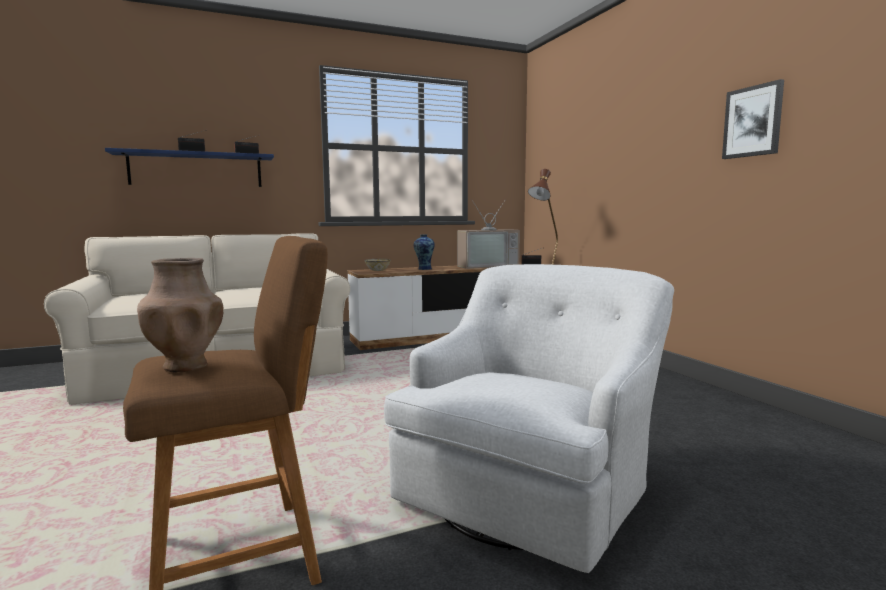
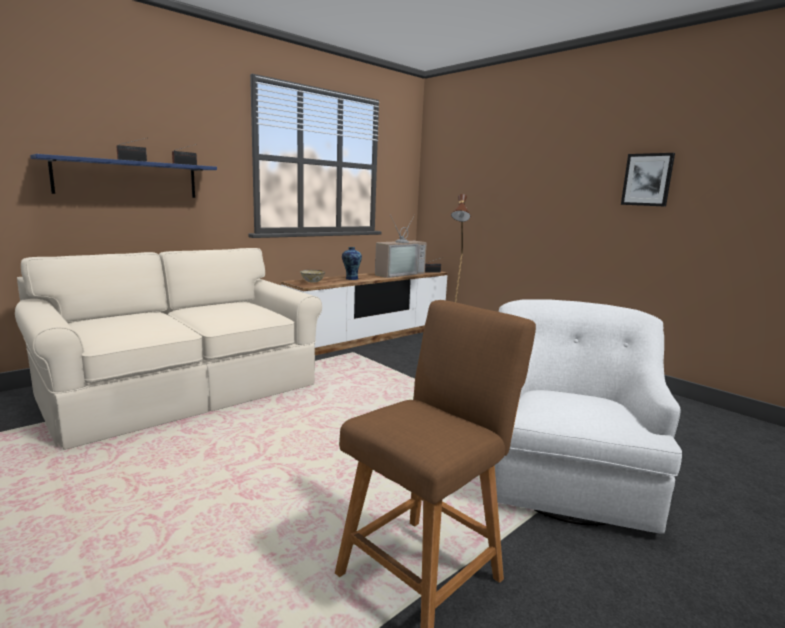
camera: 20 degrees left, 5 degrees up
brown vase [137,258,224,372] -> none

